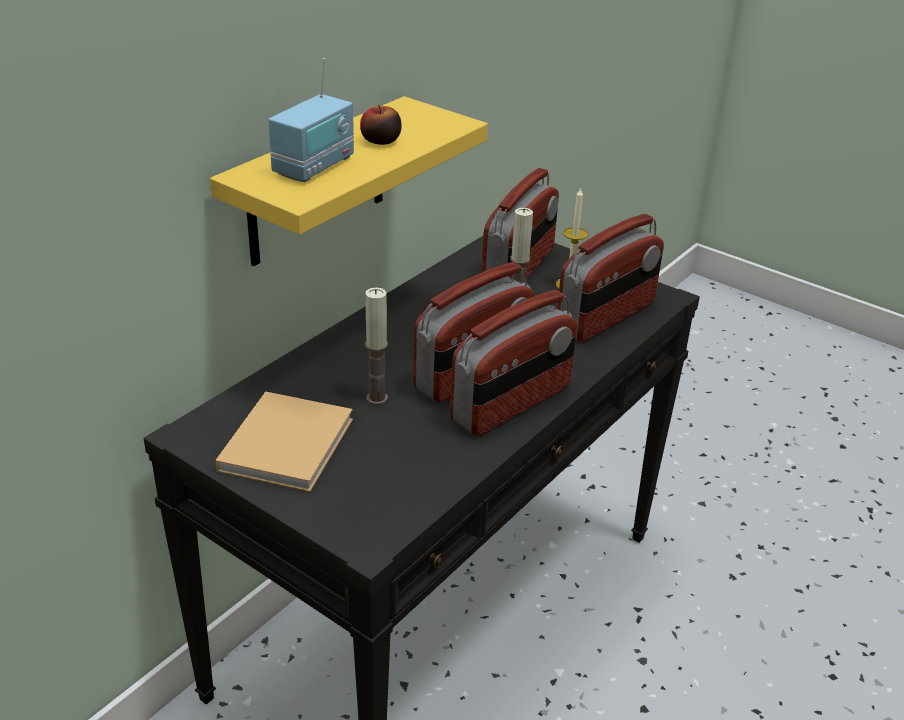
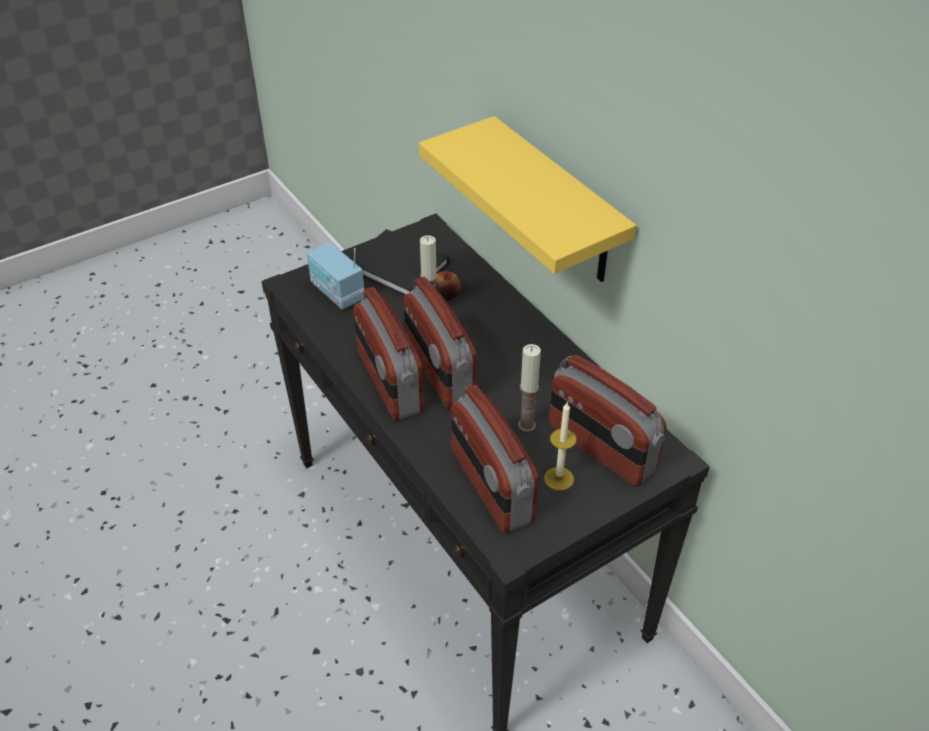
camera: 110 degrees right, 10 degrees up
beige book [215,391,353,492] -> black book [350,229,449,296]
radio [268,58,354,182] -> radio moved to [307,242,364,310]
apple [360,104,401,145] -> apple moved to [435,271,461,300]

